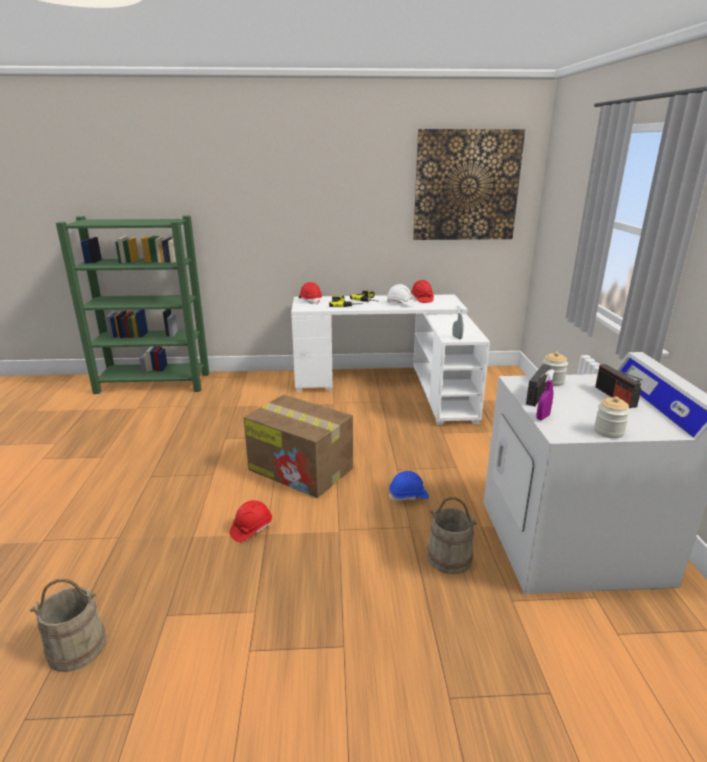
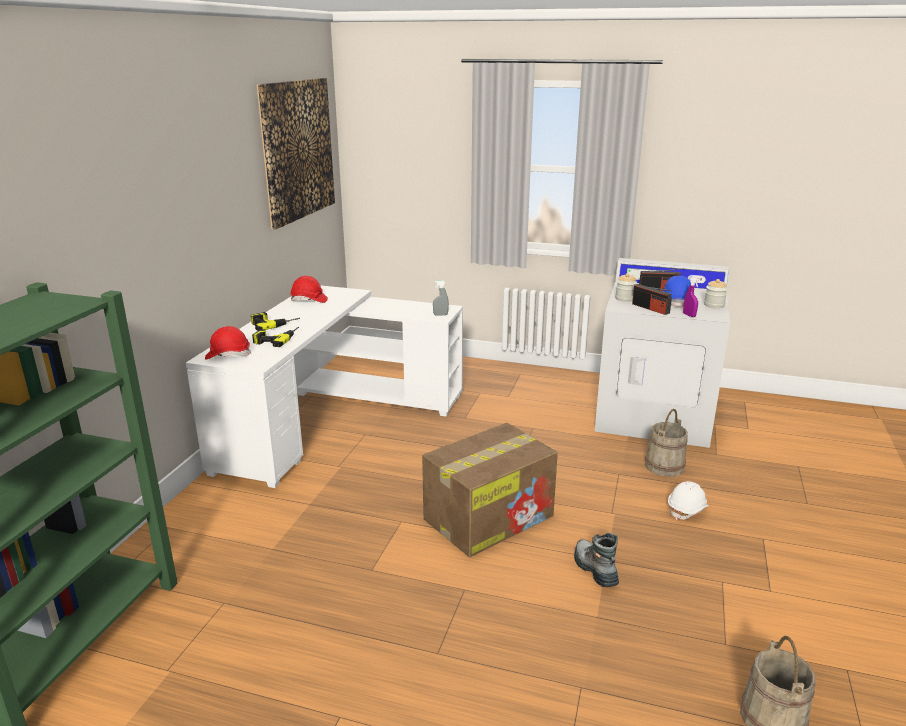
camera: 70 degrees left, 0 degrees up
red hard hat [229,500,272,542] -> boot [574,533,619,587]
white hard hat [387,284,415,306] -> white hard hat moved to [668,481,709,520]
blue hard hat [389,471,429,502] -> blue hard hat moved to [663,275,691,308]

